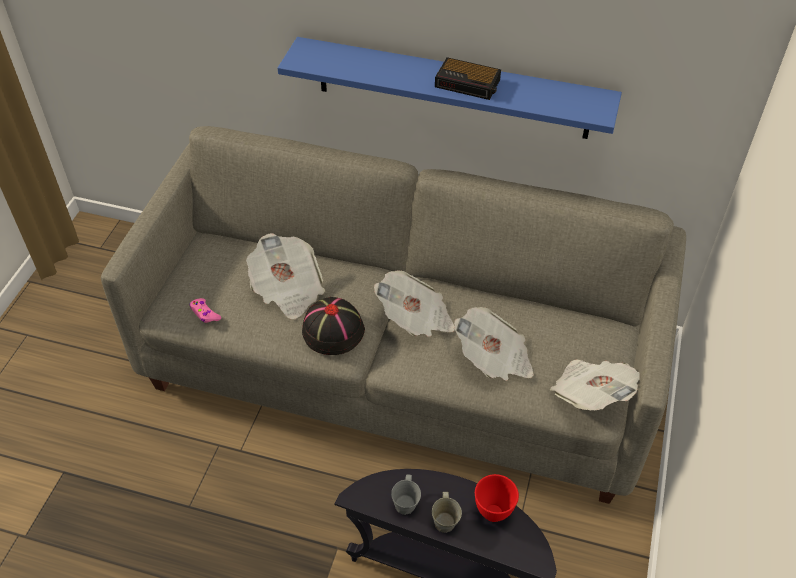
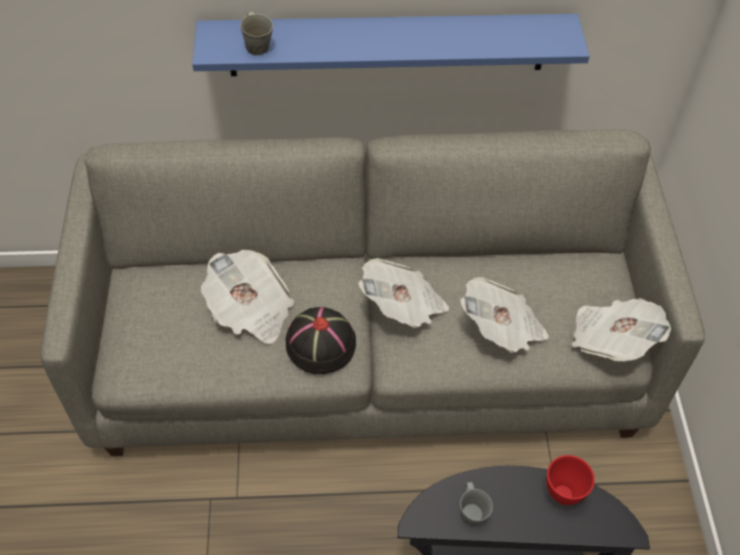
camera: 20 degrees left, 5 degrees up
pink game controller [189,298,221,323] -> none
grey mug [432,492,462,533] -> grey mug moved to [240,12,273,55]
alarm clock [435,57,501,100] -> none

